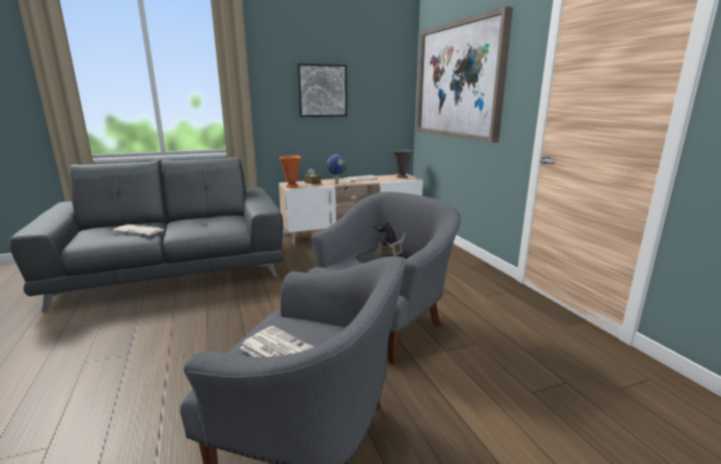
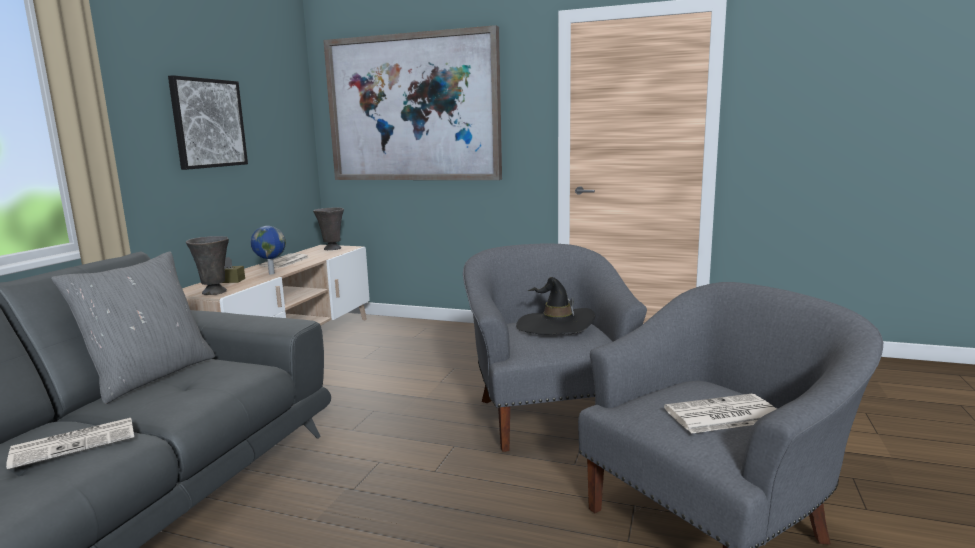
camera: 50 degrees left, 5 degrees down
orange vase [279,155,302,188] -> grey vase [186,236,229,295]
none -> grey pillow [51,251,215,404]

